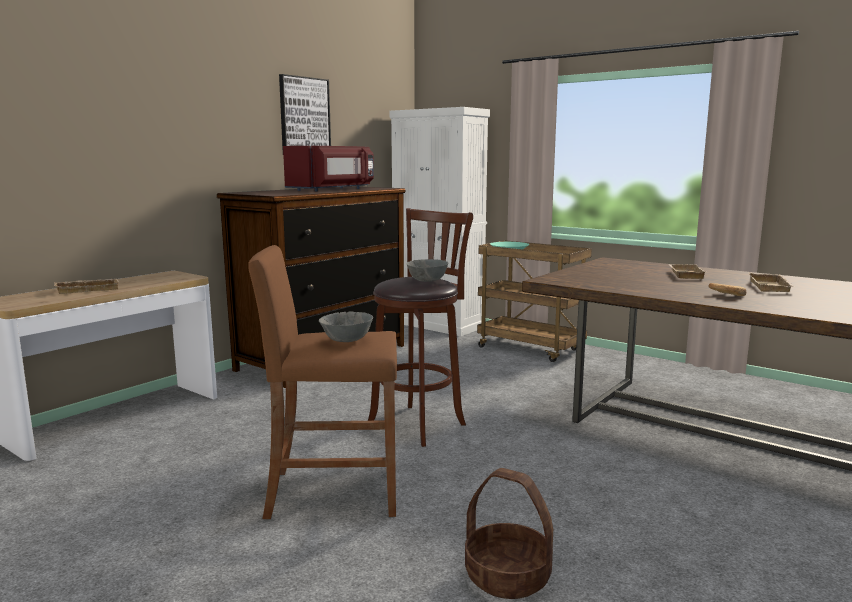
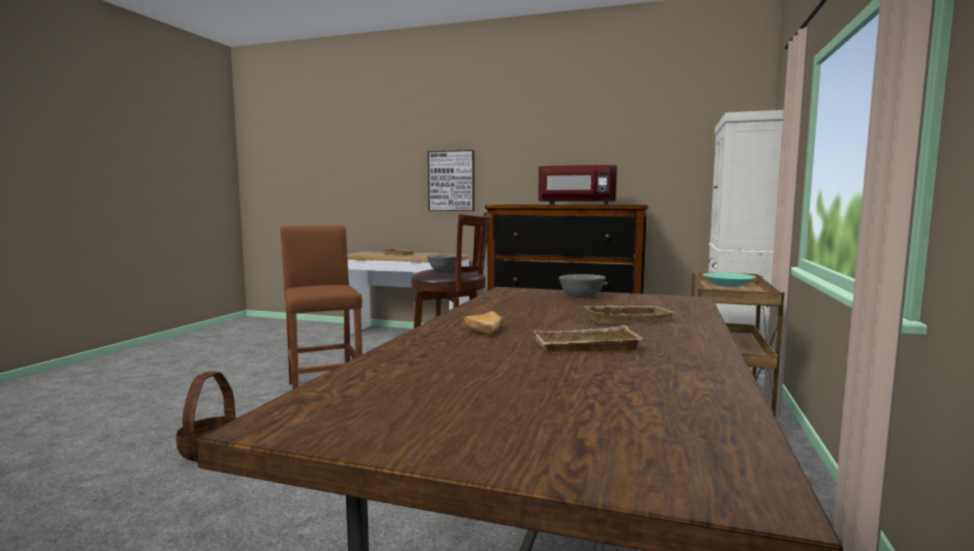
camera: 70 degrees right, 5 degrees down
picture [279,74,331,148] -> picture moved to [428,150,475,211]
grey bowl [319,312,373,342] -> grey bowl moved to [558,274,606,298]

